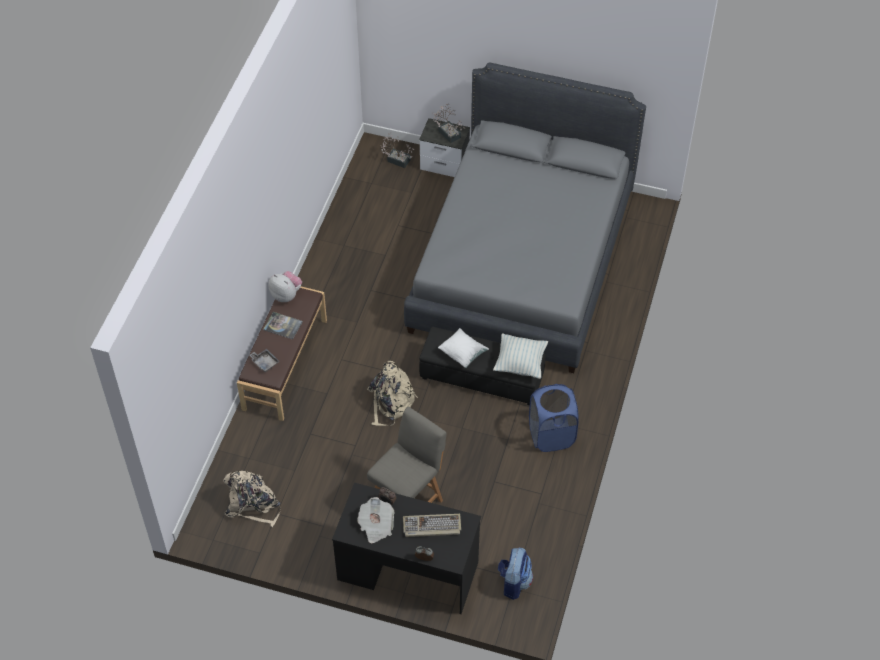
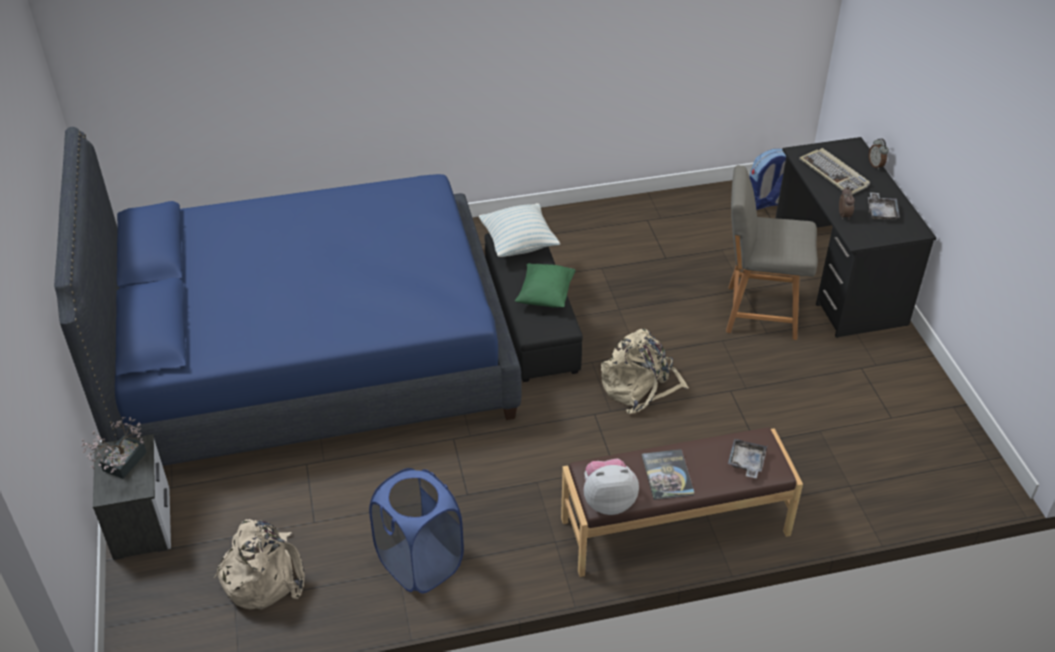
camera: 120 degrees left, 10 degrees down
beige backpack [223,471,281,527] -> beige backpack moved to [214,519,305,610]
plush toy [268,271,302,302] -> plush toy turned 75 degrees clockwise [583,459,639,515]
newspaper [357,497,394,543] -> grey tray [868,192,900,221]
potted plant [380,132,414,168] -> none
grey bed [404,63,646,373] -> blue bed [54,127,522,466]
white pillow [438,328,489,368] -> green pillow [515,263,576,308]
blue laundry basket [529,384,579,452] -> blue laundry basket moved to [369,468,464,593]

